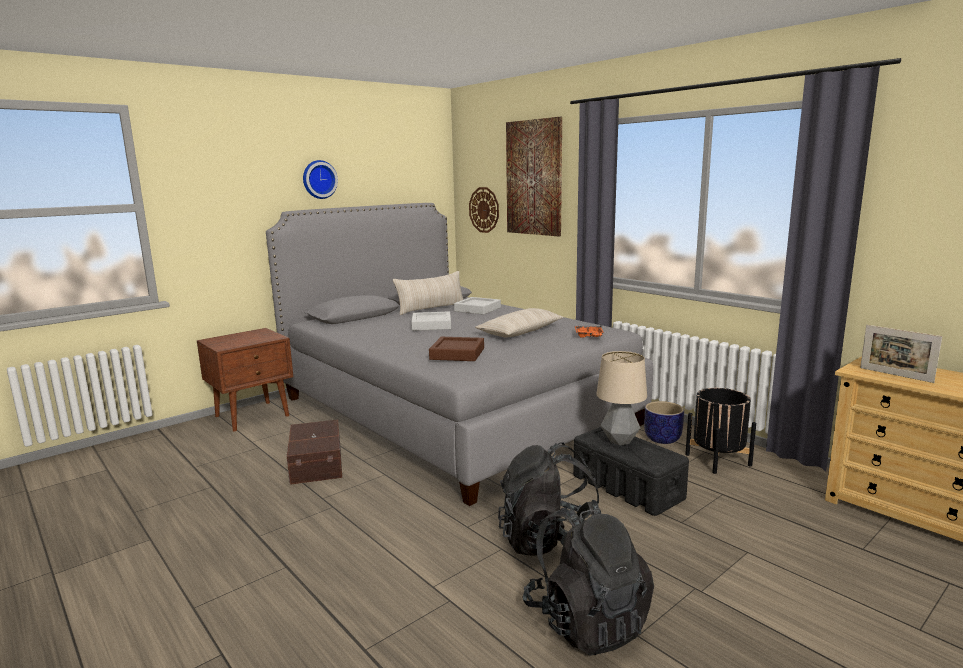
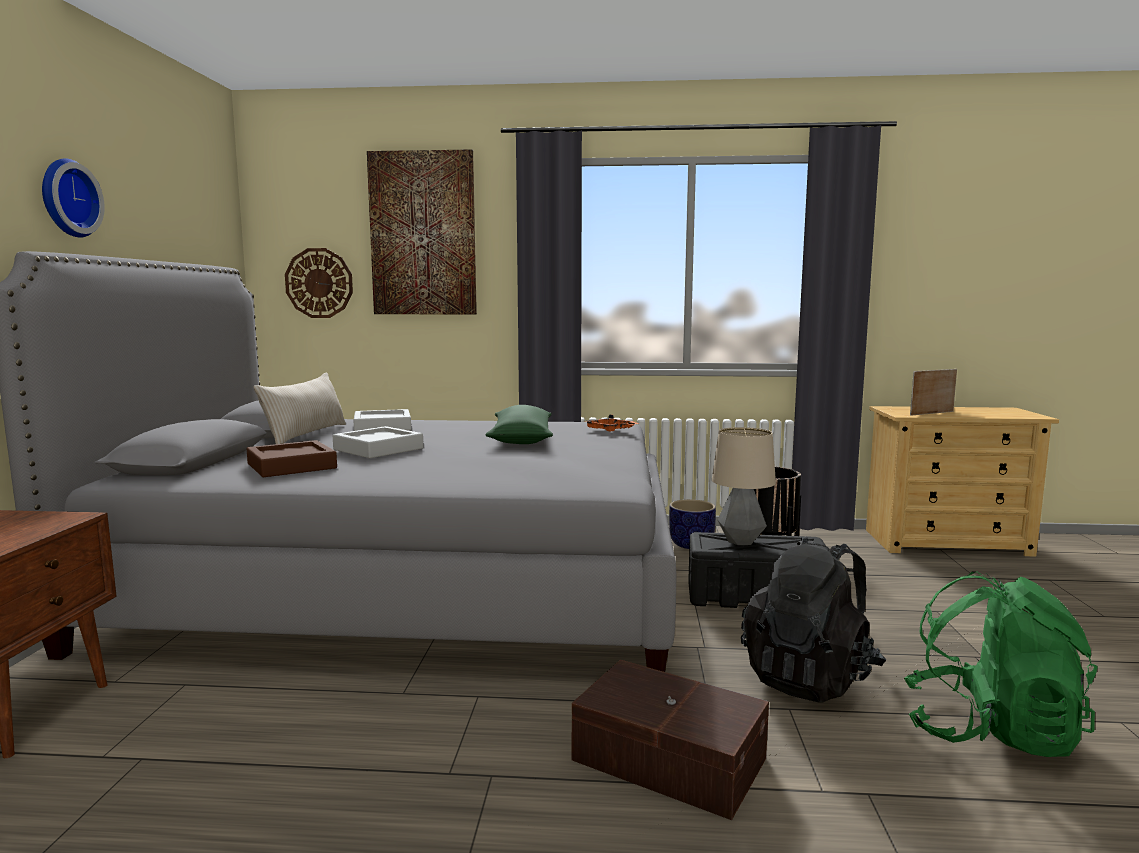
camera: 45 degrees left, 5 degrees down
brown storage box [287,420,342,485] -> brown storage box moved to [572,660,769,820]
brown tray [429,337,484,361] -> brown tray moved to [247,440,337,477]
beige pillow [475,308,563,338] -> green pillow [485,405,553,444]
black backpack [522,499,654,656] -> green backpack [904,571,1098,757]
picture frame [860,325,942,383] -> picture frame turned 150 degrees clockwise [910,369,957,416]

